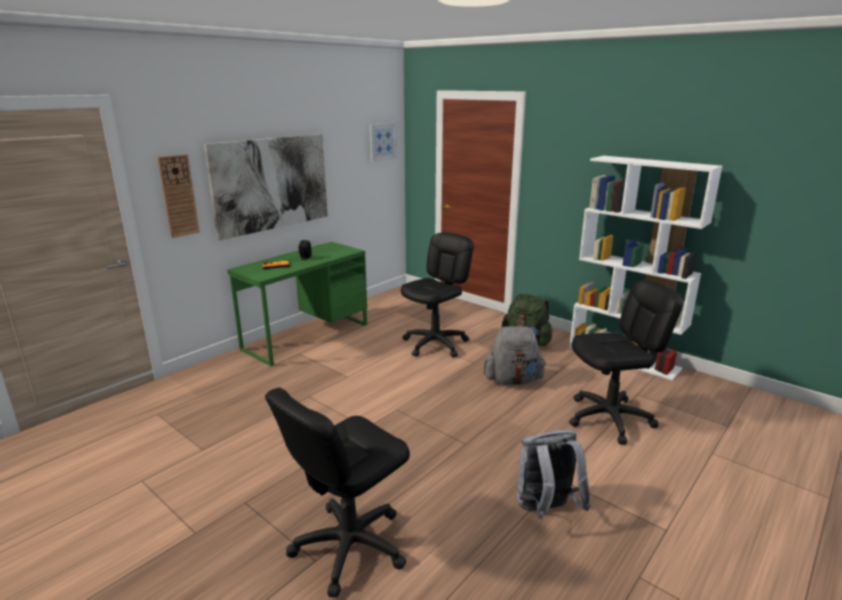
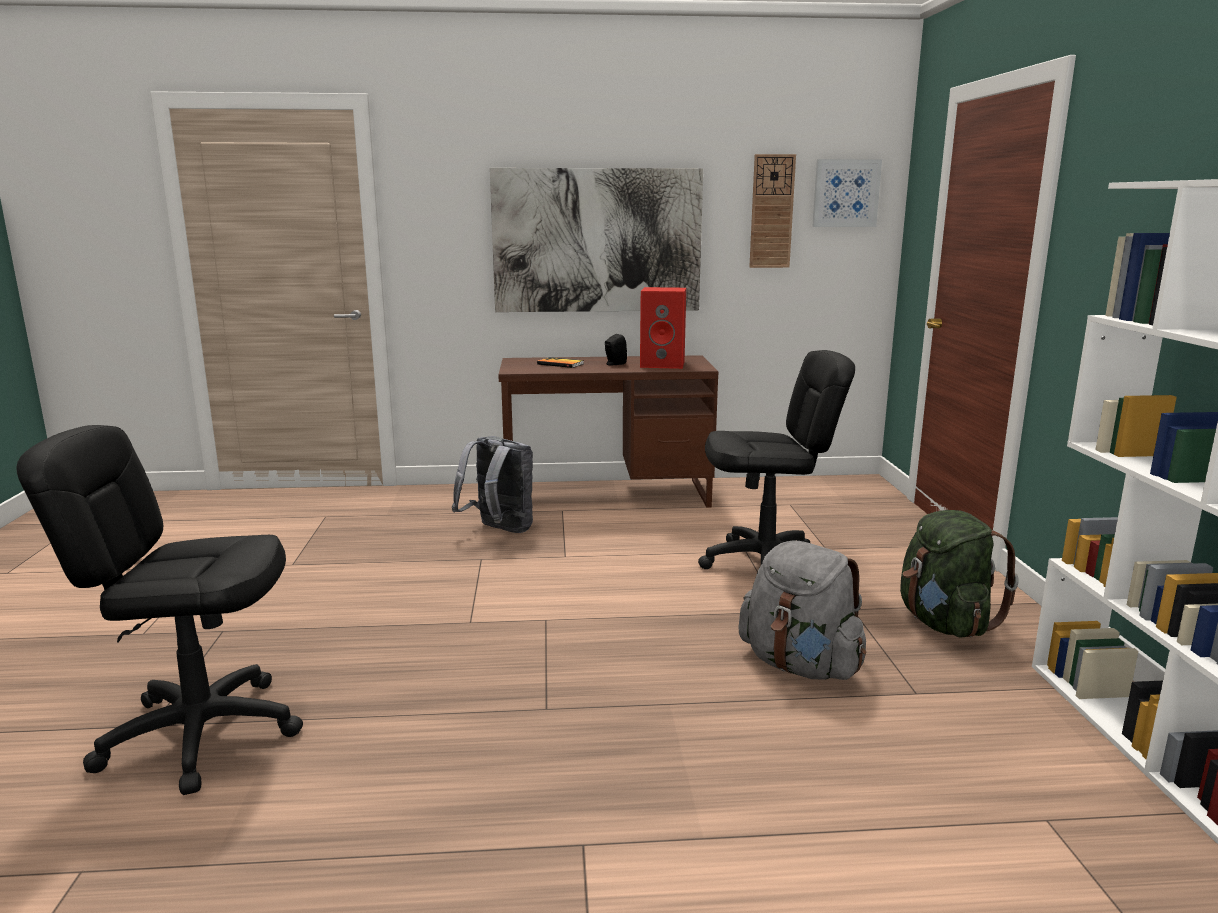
camera: 45 degrees right, 5 degrees down
wall clock [157,154,200,238] -> wall clock moved to [749,154,796,268]
green desk [227,242,367,366] -> brown desk [498,355,718,508]
grey backpack [517,430,591,519] -> grey backpack moved to [452,436,533,533]
black office chair [569,280,683,445] -> none
none -> red speaker [640,287,686,369]

